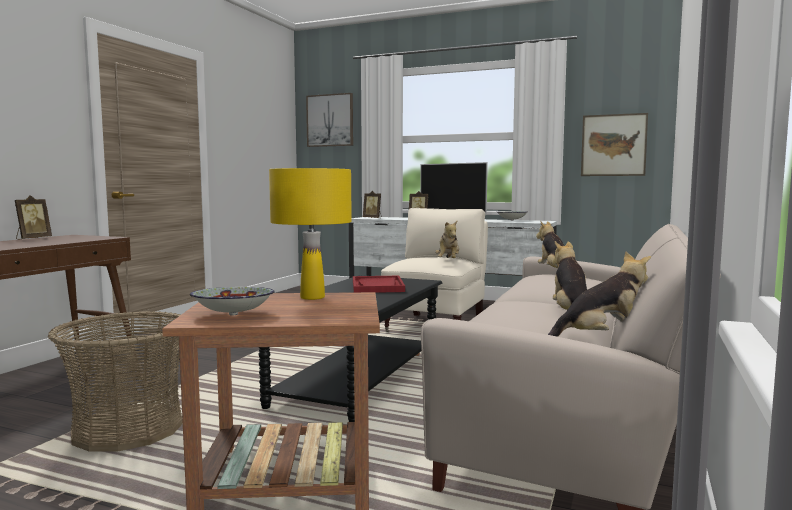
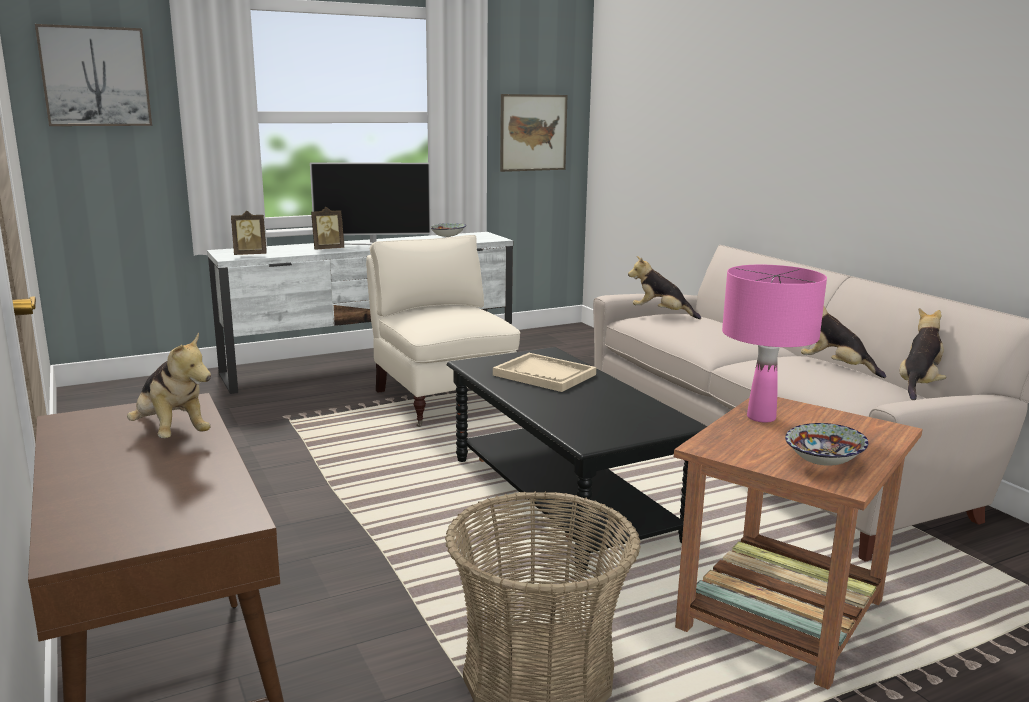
camera: 50 degrees left, 10 degrees up
picture frame [15,195,52,239] -> none
yellow table lamp [269,168,352,300] -> pink table lamp [722,265,827,423]
red tray [353,276,405,293] -> beige tray [493,353,596,392]
plush toy [435,221,459,258] -> plush toy moved to [127,332,211,438]

